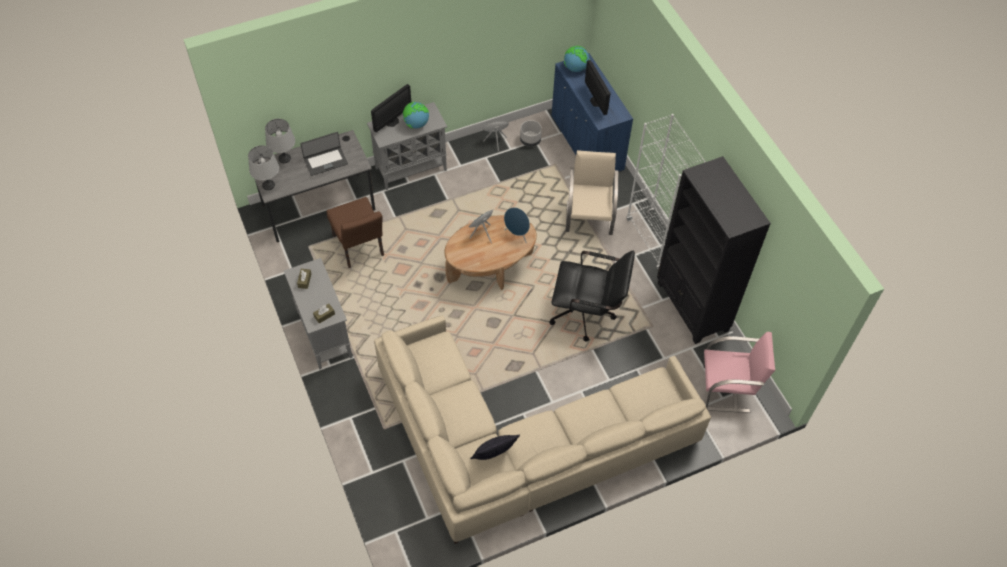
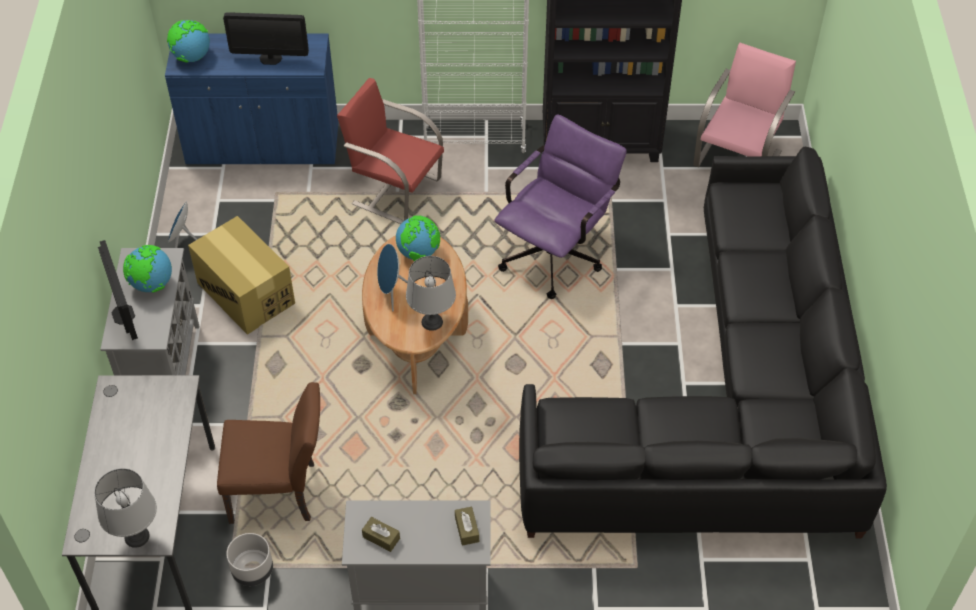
camera: 65 degrees left, 5 degrees down
grey table lamp [265,119,295,163] -> grey table lamp moved to [406,256,456,331]
laptop [300,132,348,176] -> none
beige sofa [374,315,711,544] -> black sofa [519,147,887,538]
pillow [471,435,520,460] -> none
blue speaker [504,207,530,243] -> globe [396,215,440,261]
grey planter [520,120,542,147] -> grey planter moved to [226,533,273,586]
black office chair [550,251,635,342] -> purple office chair [495,114,627,299]
beige chair [565,150,618,235] -> red chair [337,78,444,224]
none -> cardboard box [188,216,295,335]

